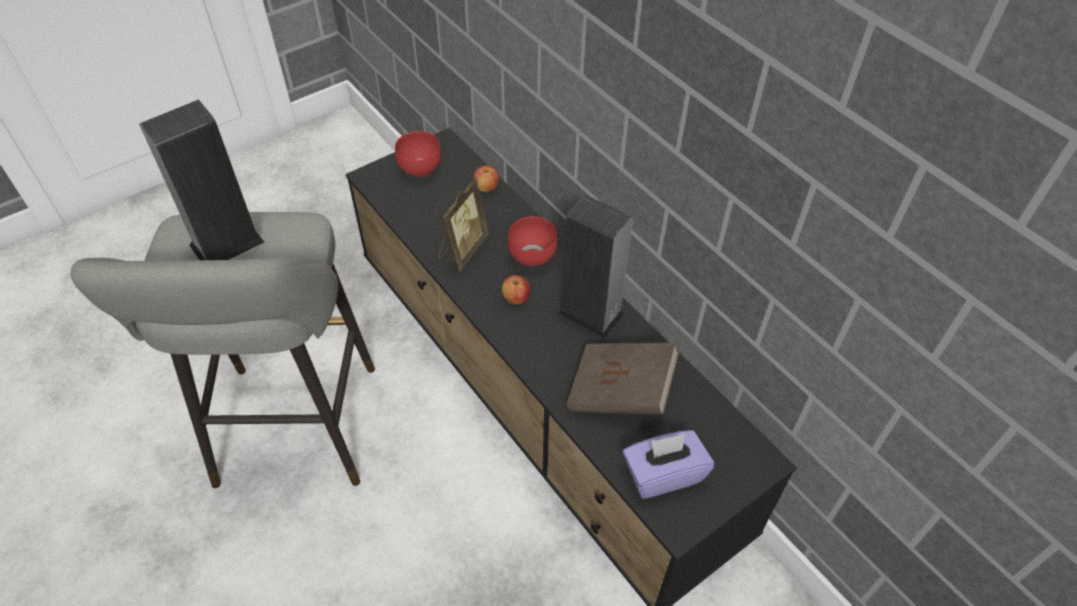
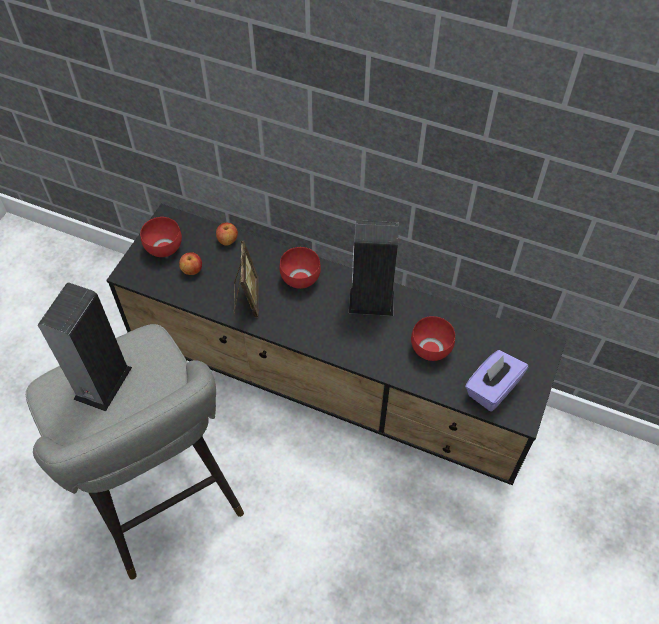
camera: 30 degrees left, 5 degrees up
apple [502,275,530,304] -> apple moved to [179,252,202,275]
brown book [567,343,679,415] -> red bowl [411,316,455,361]

